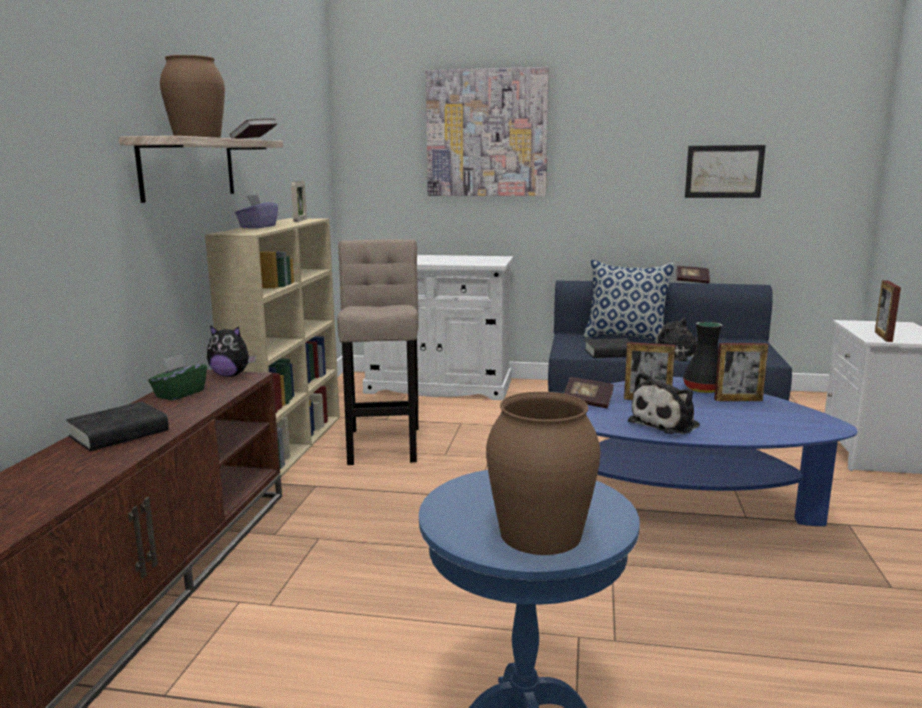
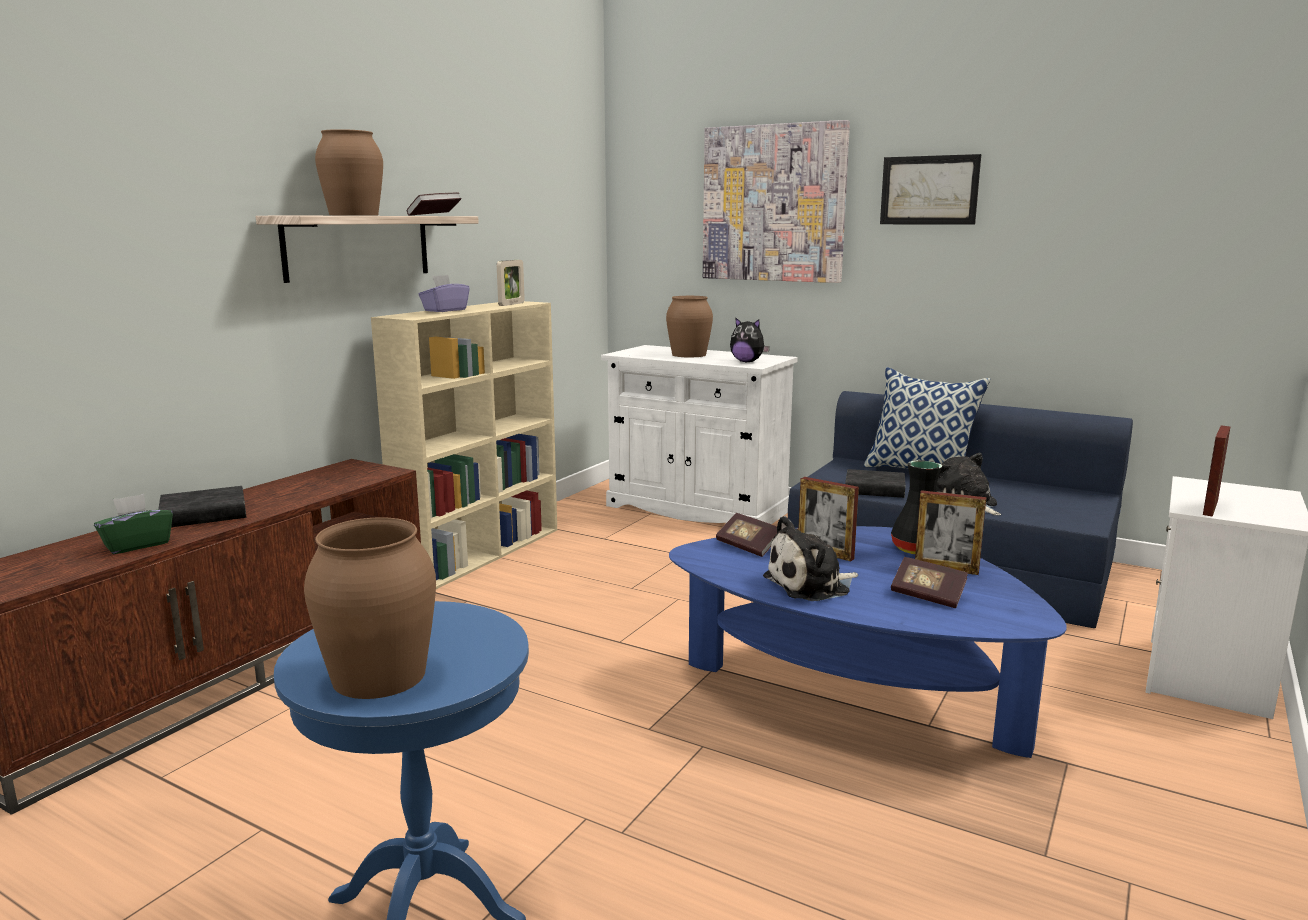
camera: 20 degrees right, 0 degrees up
green tissue box [148,354,207,401] -> green tissue box moved to [94,494,173,554]
plush toy [207,325,256,377] -> plush toy moved to [730,317,770,362]
beige stool [337,239,419,465] -> none
book [676,266,710,284] -> book moved to [891,557,968,608]
picture [685,145,766,198] -> picture moved to [880,154,981,225]
none -> brown vase [666,296,713,357]

